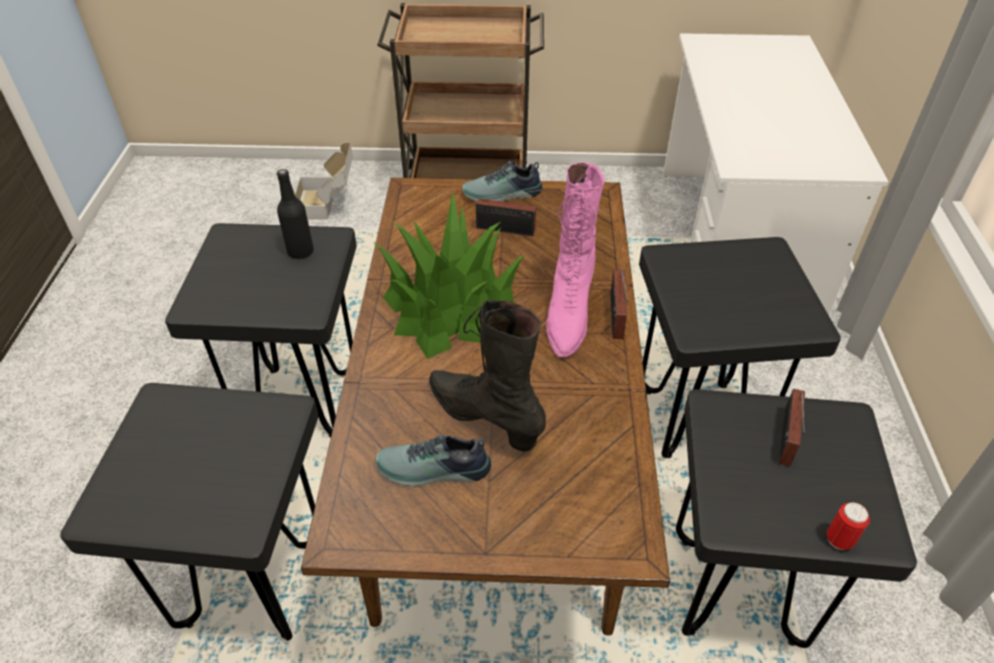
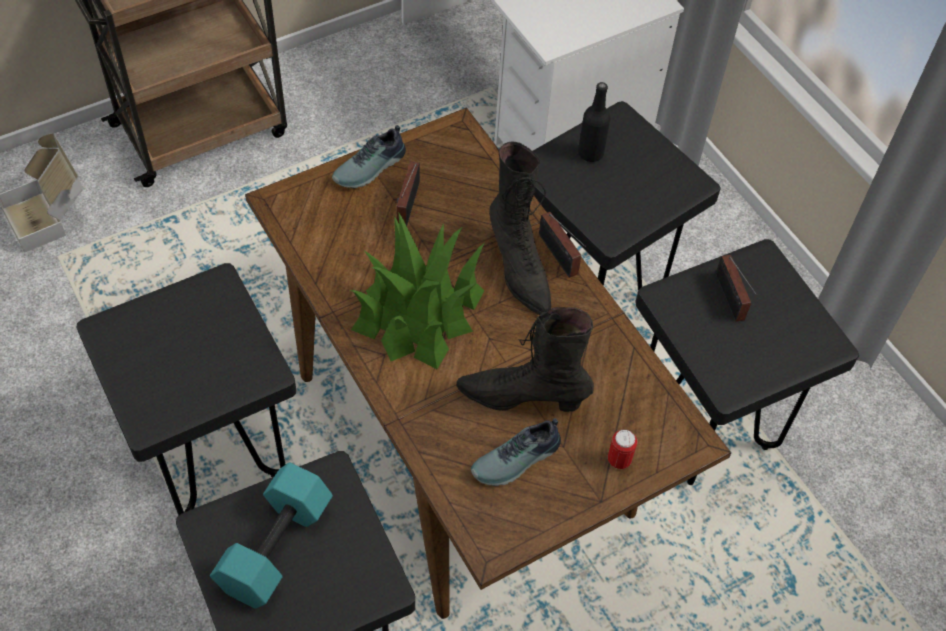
camera: 35 degrees left, 10 degrees up
black bottle [277,169,314,259] -> black bottle moved to [578,82,610,162]
radio [476,189,544,236] -> radio turned 120 degrees clockwise [396,161,420,226]
pink boot [546,162,605,357] -> black boot [489,142,551,315]
can [827,502,870,550] -> can moved to [608,429,637,469]
none -> turquoise dumbbell [210,463,333,608]

